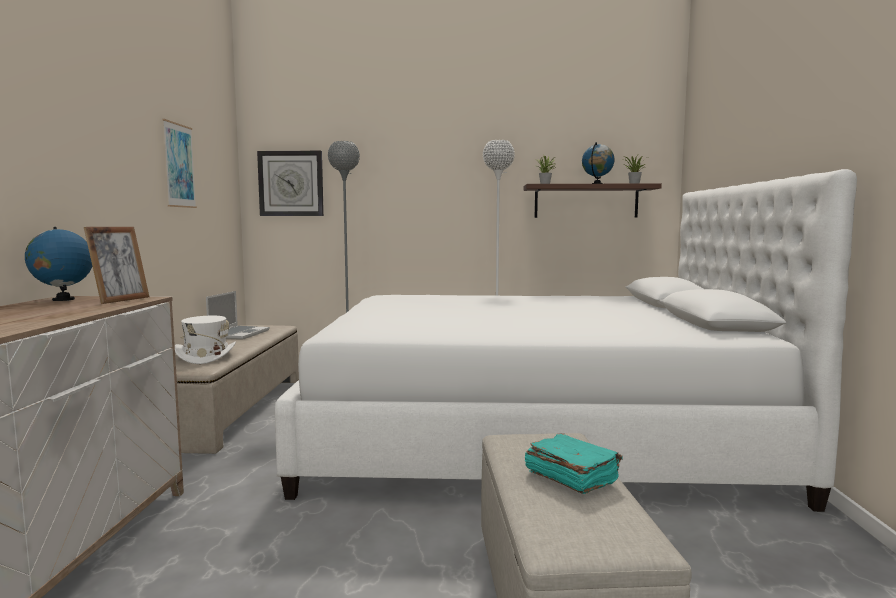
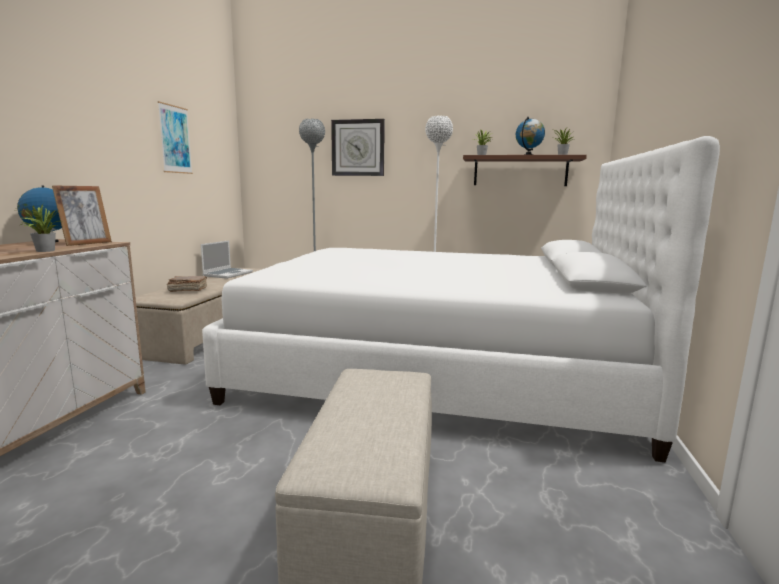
camera: 10 degrees right, 5 degrees up
white hat [175,316,236,364] -> brown book [167,276,207,292]
wall clock [257,151,324,216] -> wall clock moved to [331,119,385,176]
turquoise book [525,434,622,494] -> none
none -> potted plant [16,204,62,252]

